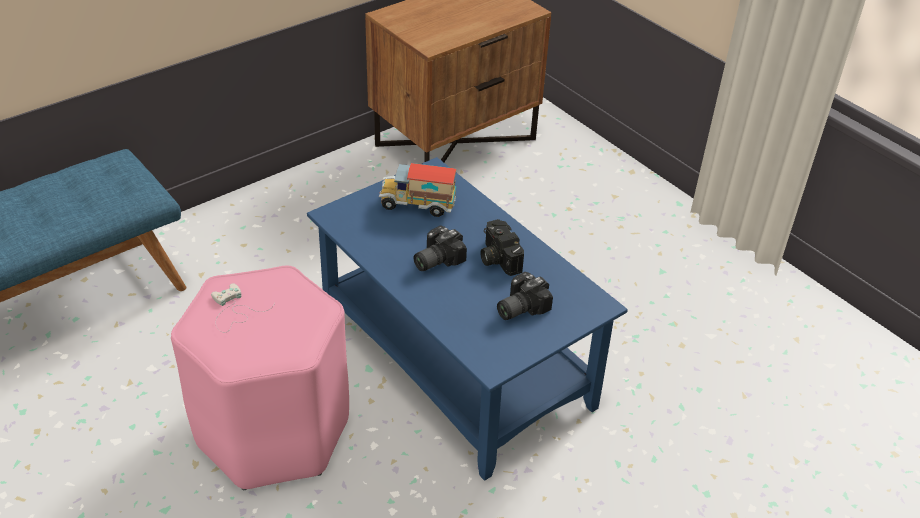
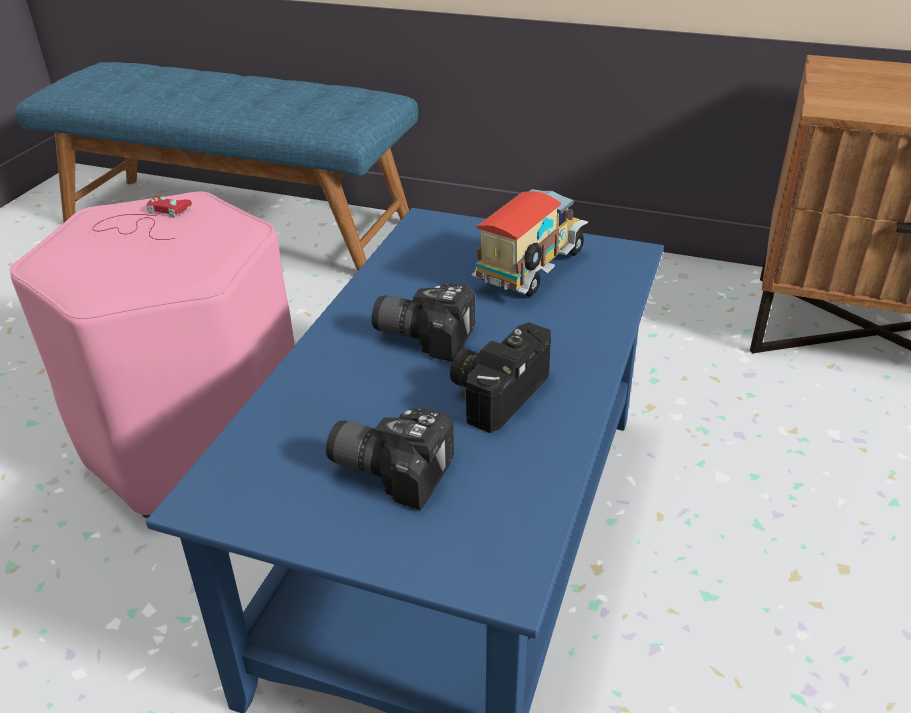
camera: 60 degrees right, 5 degrees down
white game controller [211,283,275,333] -> red game controller [92,196,192,240]
toy truck [379,163,456,217] -> toy truck turned 60 degrees clockwise [472,189,588,297]

